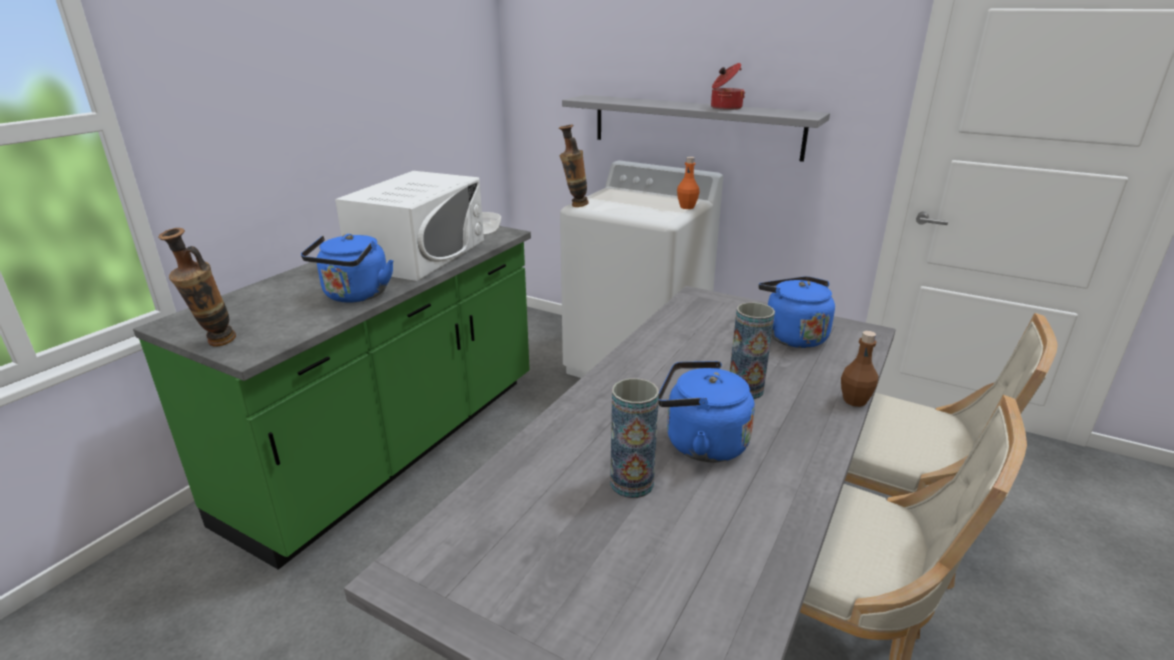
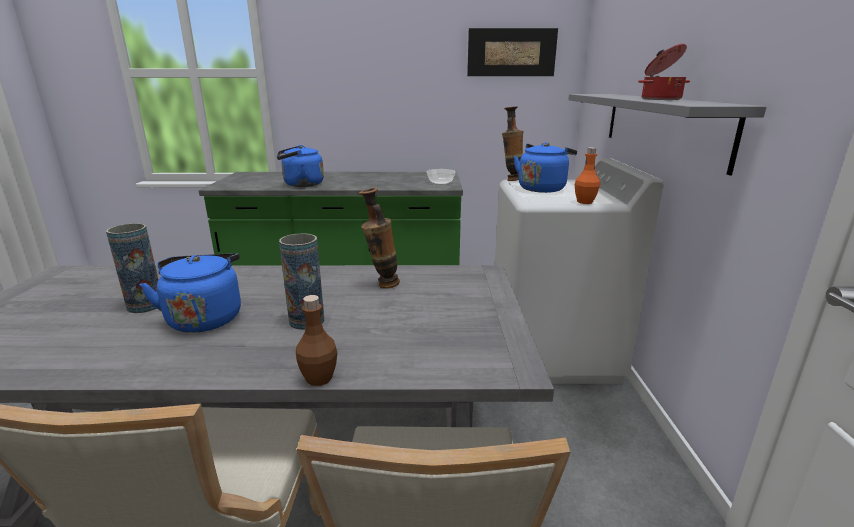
camera: 60 degrees right, 5 degrees down
vase [158,228,236,347] -> vase moved to [359,188,400,289]
white microwave [335,171,484,281] -> none
blue kettle [759,276,835,348] -> blue kettle moved to [513,142,577,193]
none -> picture [467,28,558,76]

